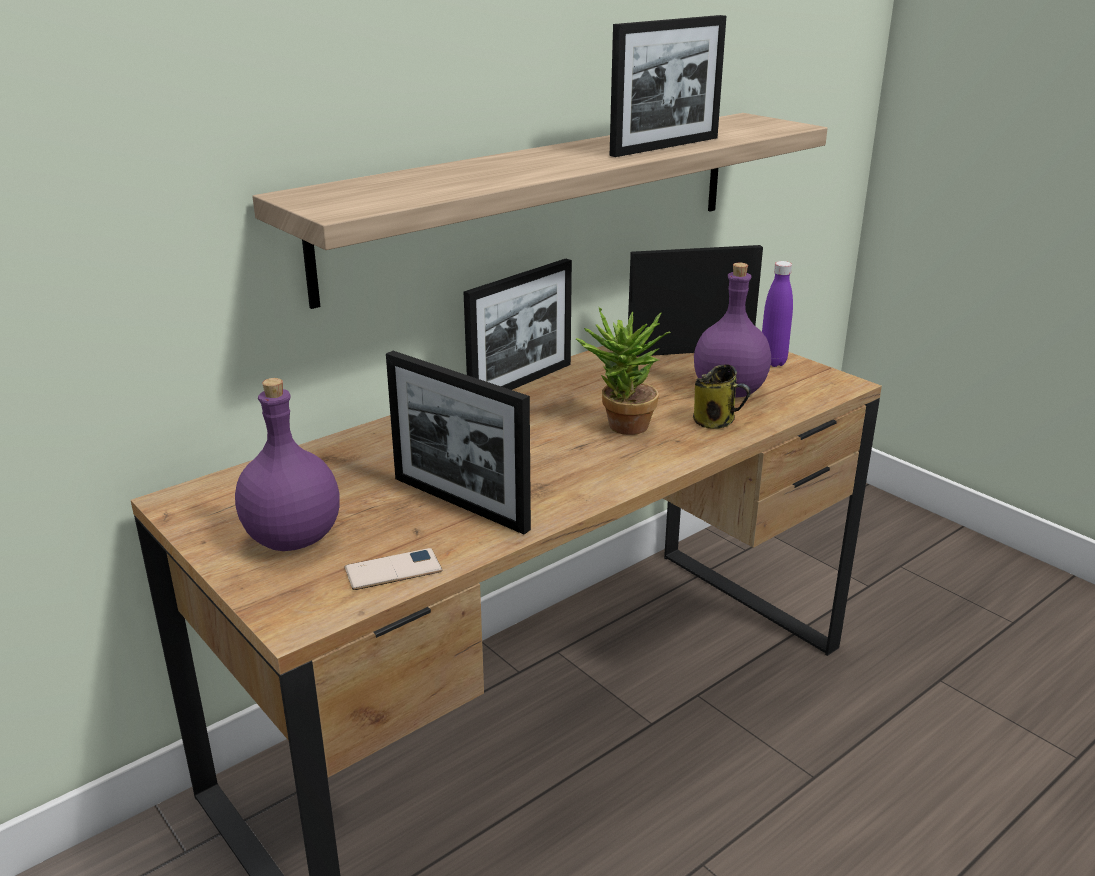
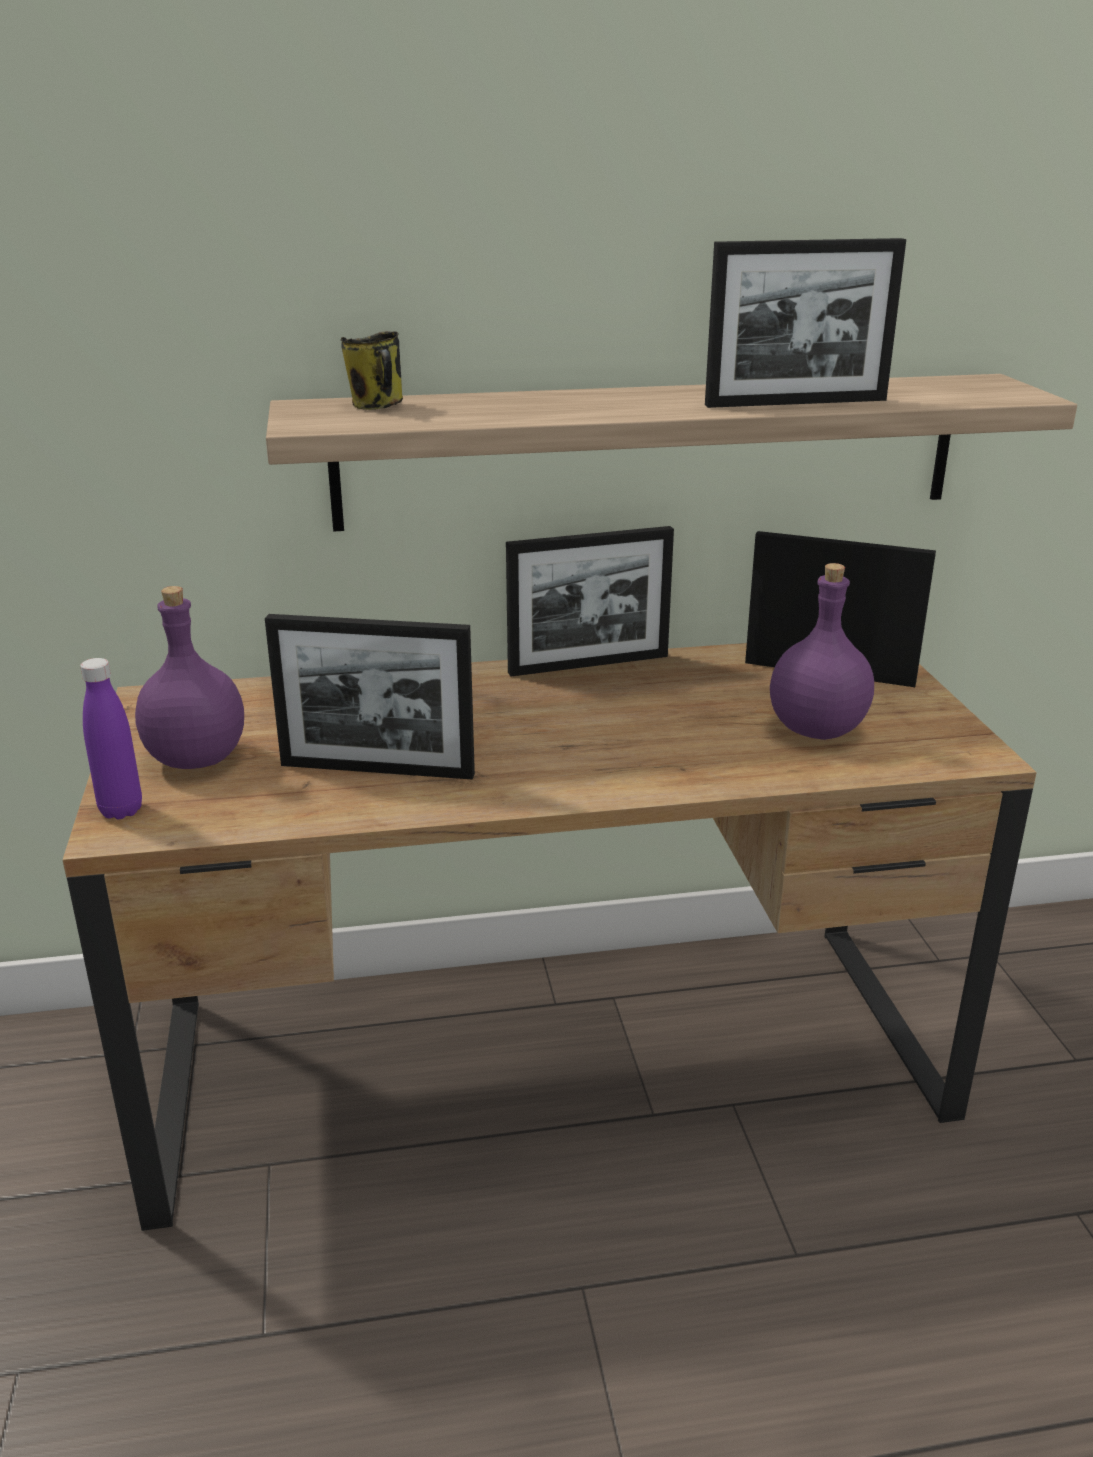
camera: 30 degrees right, 0 degrees up
phone [345,548,442,590] -> none
picture frame [386,351,531,534] -> picture frame turned 60 degrees counterclockwise [265,614,475,779]
potted plant [576,307,671,435] -> none
mug [693,364,751,429] -> mug moved to [340,331,403,410]
purple bottle [762,261,793,367] -> purple bottle moved to [80,658,142,819]

